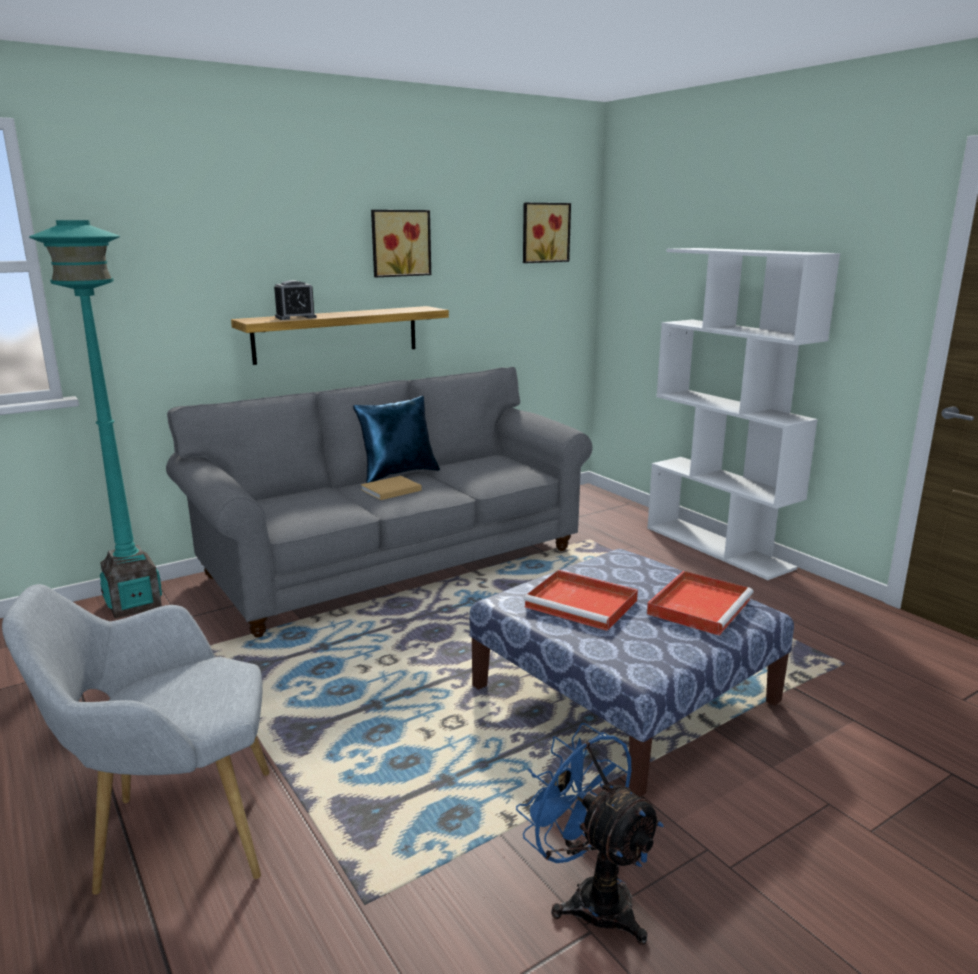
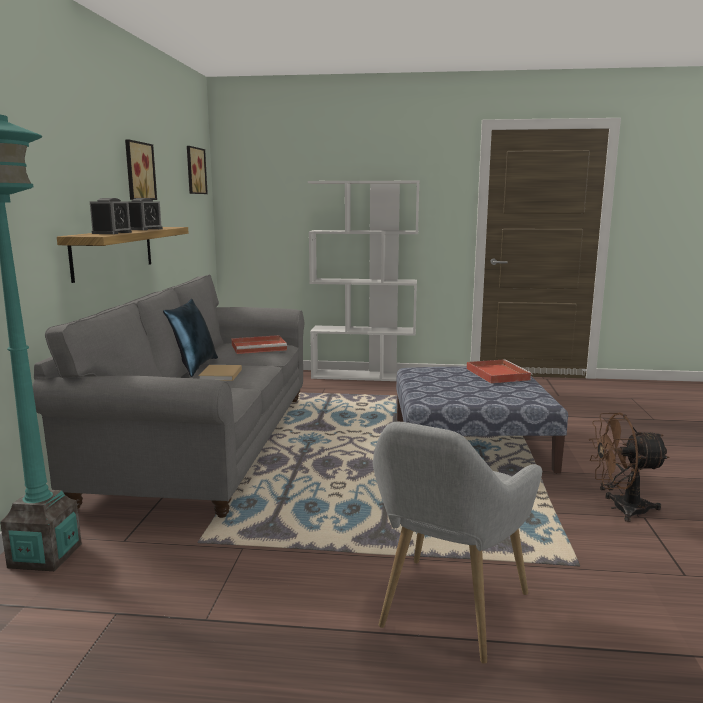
camera: 50 degrees left, 5 degrees down
blue fan [516,723,664,945] -> brown fan [589,413,670,522]
red tray [524,570,638,631] -> red tray moved to [231,335,287,354]
none -> alarm clock [125,198,163,230]

